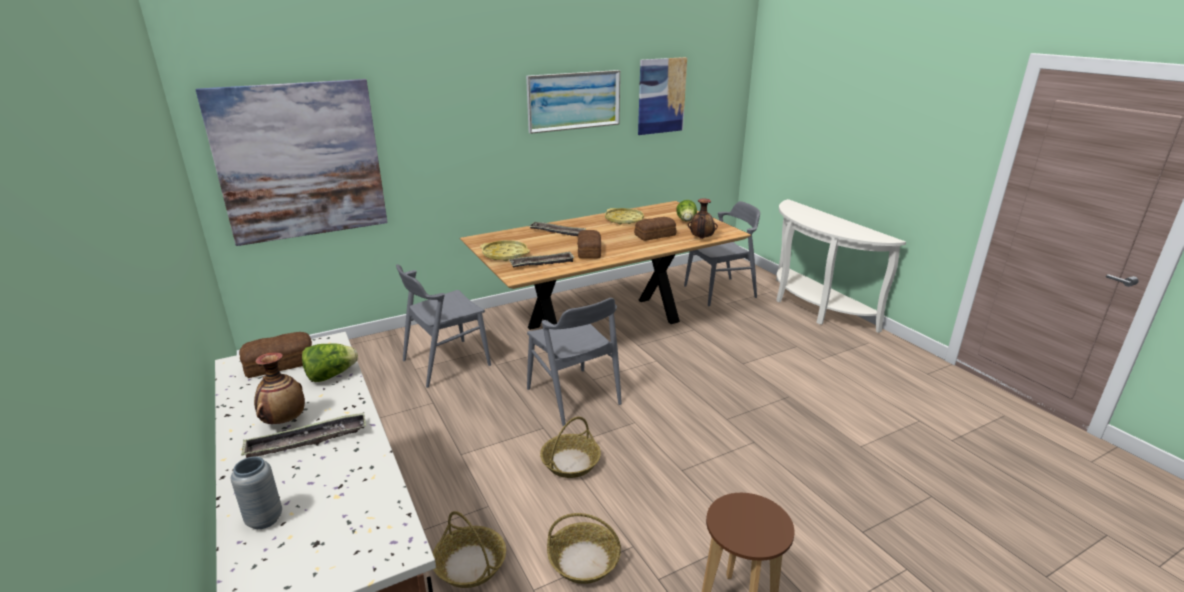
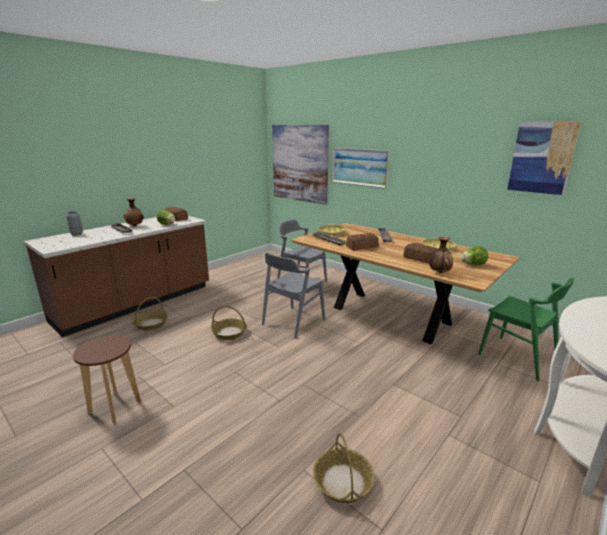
camera: 70 degrees right, 5 degrees down
picture [526,70,620,134] -> picture moved to [331,148,390,189]
basket [547,513,621,584] -> basket moved to [313,433,375,503]
grey chair [684,201,760,307] -> green chair [478,278,574,381]

